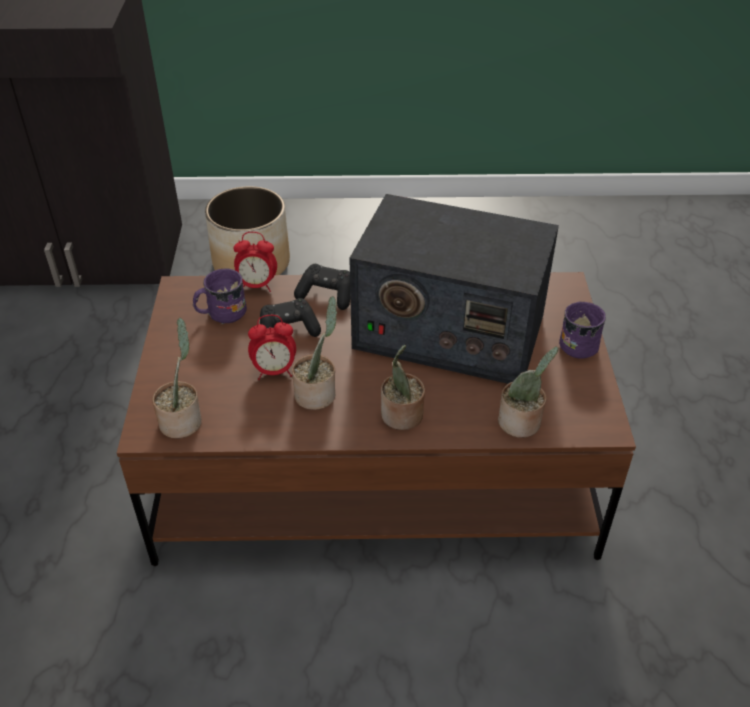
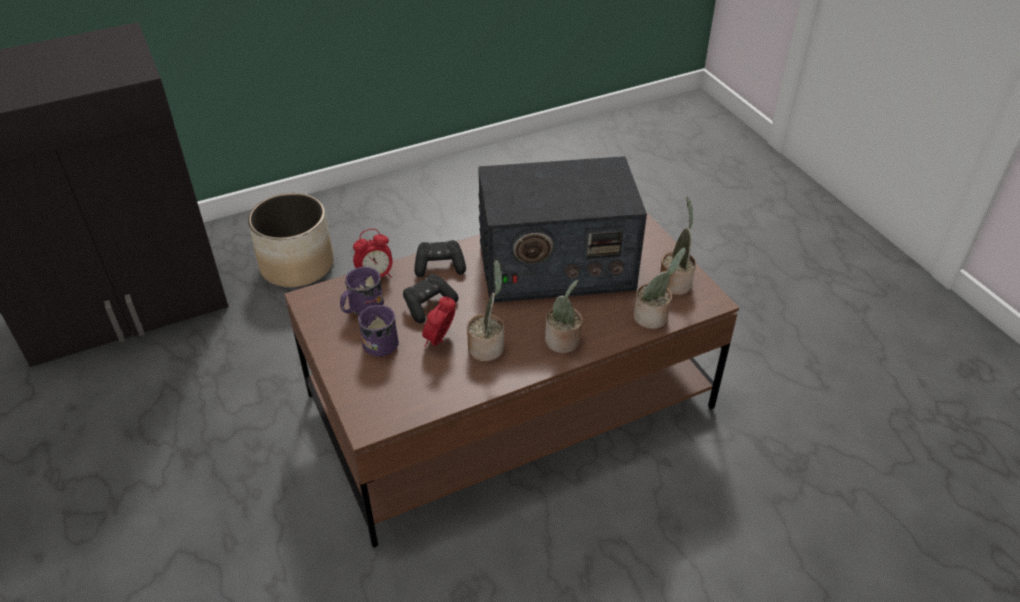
camera: 25 degrees left, 0 degrees up
potted plant [152,318,202,438] -> potted plant moved to [660,196,696,295]
alarm clock [248,315,296,380] -> alarm clock turned 150 degrees clockwise [422,296,456,347]
purple mug [559,302,606,359] -> purple mug moved to [358,305,399,357]

